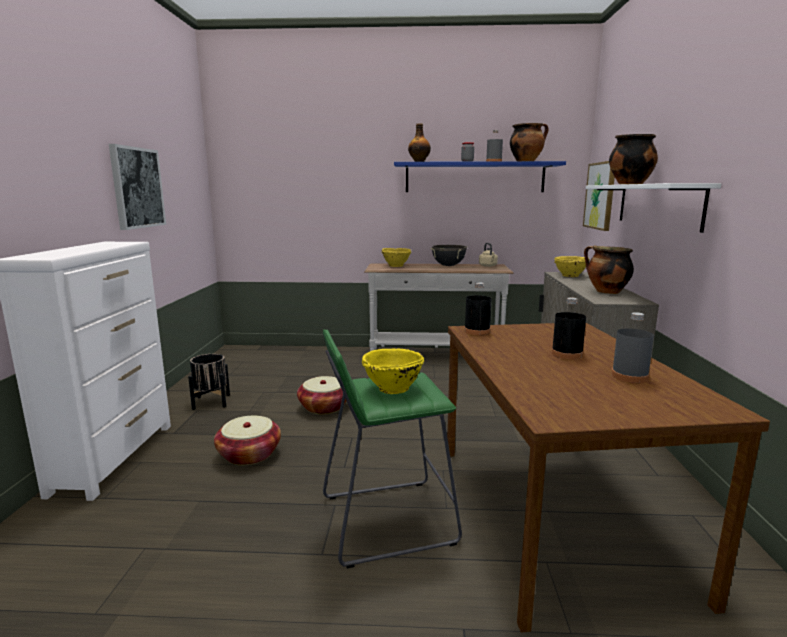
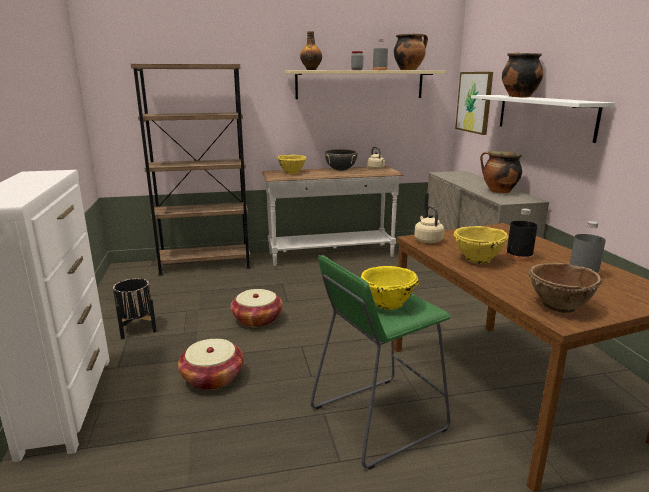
camera: 15 degrees left, 5 degrees up
picture [109,144,166,230] -> none
blue shelf [394,161,566,192] -> beige shelf [285,70,445,99]
black bottle [464,282,492,335] -> beige kettle [414,206,444,243]
yellow bowl [554,256,589,277] -> yellow bowl moved to [453,226,509,264]
none -> brown bookcase [131,64,251,276]
none -> brown bowl [528,263,602,313]

